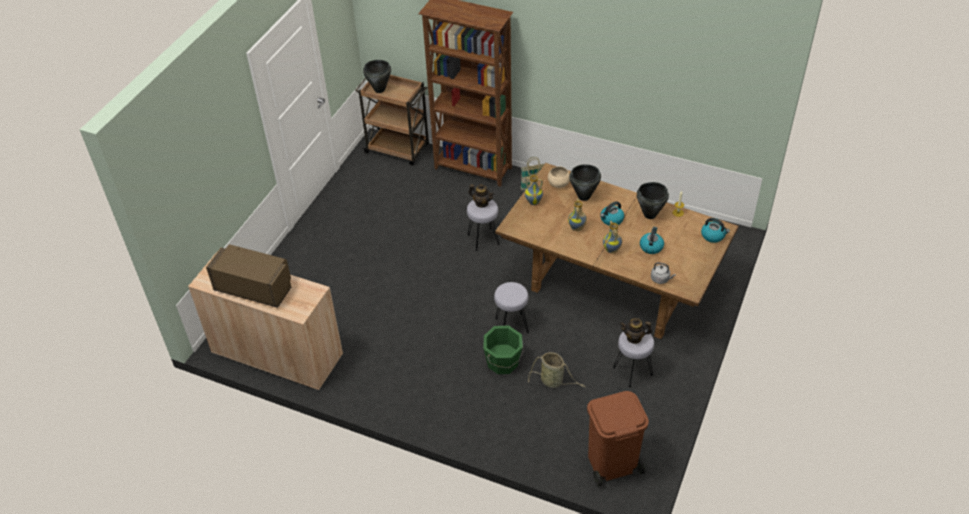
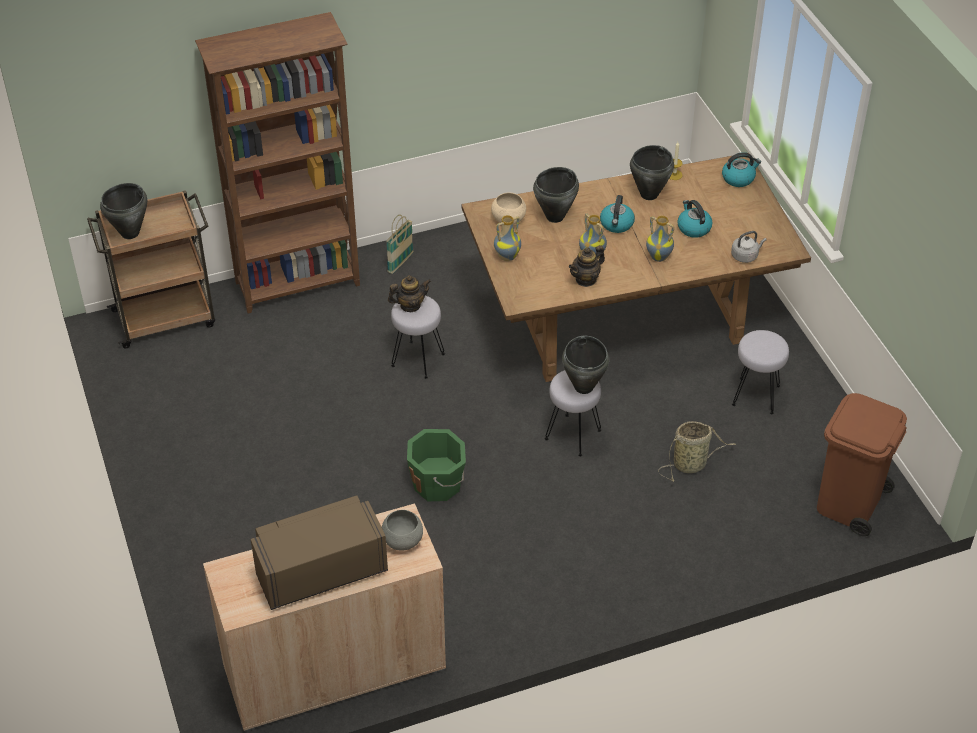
camera: 45 degrees left, 0 degrees up
green bucket [484,325,523,374] -> green bucket moved to [407,429,466,501]
teapot [620,318,652,344] -> teapot moved to [569,245,605,287]
none -> grey bowl [382,510,423,551]
none -> black cooking pot [562,336,609,394]

